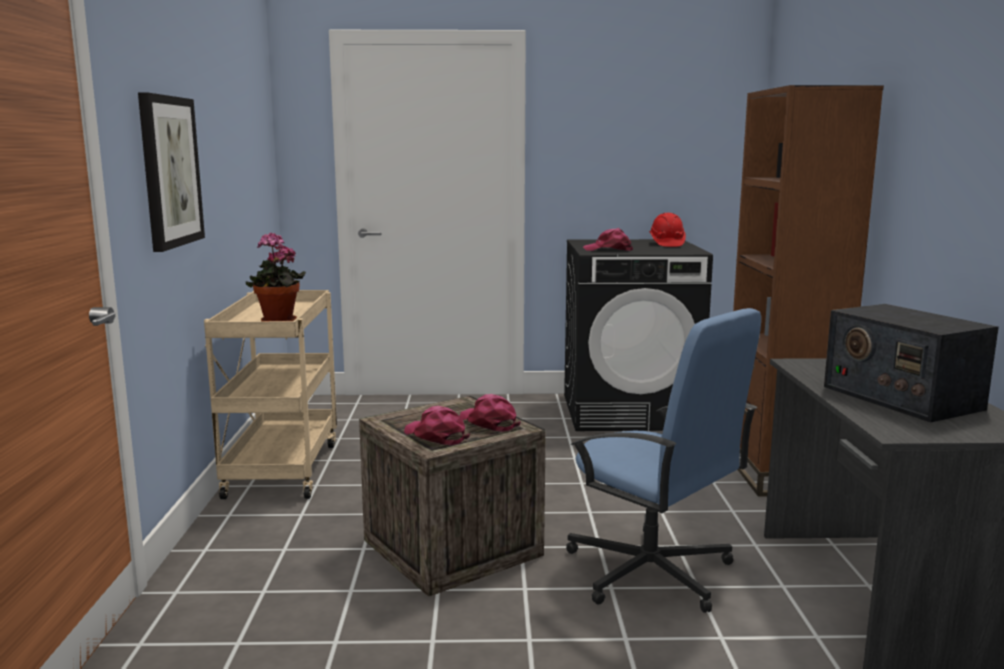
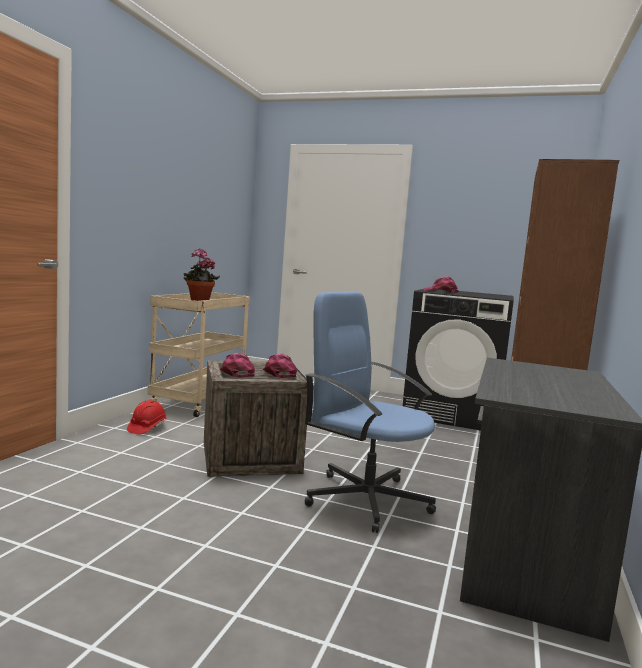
camera: 20 degrees right, 5 degrees down
picture [138,92,205,252] -> none
blue office chair [566,308,761,613] -> blue office chair turned 150 degrees clockwise [305,292,436,533]
red hard hat [649,213,686,247] -> red hard hat moved to [127,400,167,434]
radio [824,304,999,422] -> none

